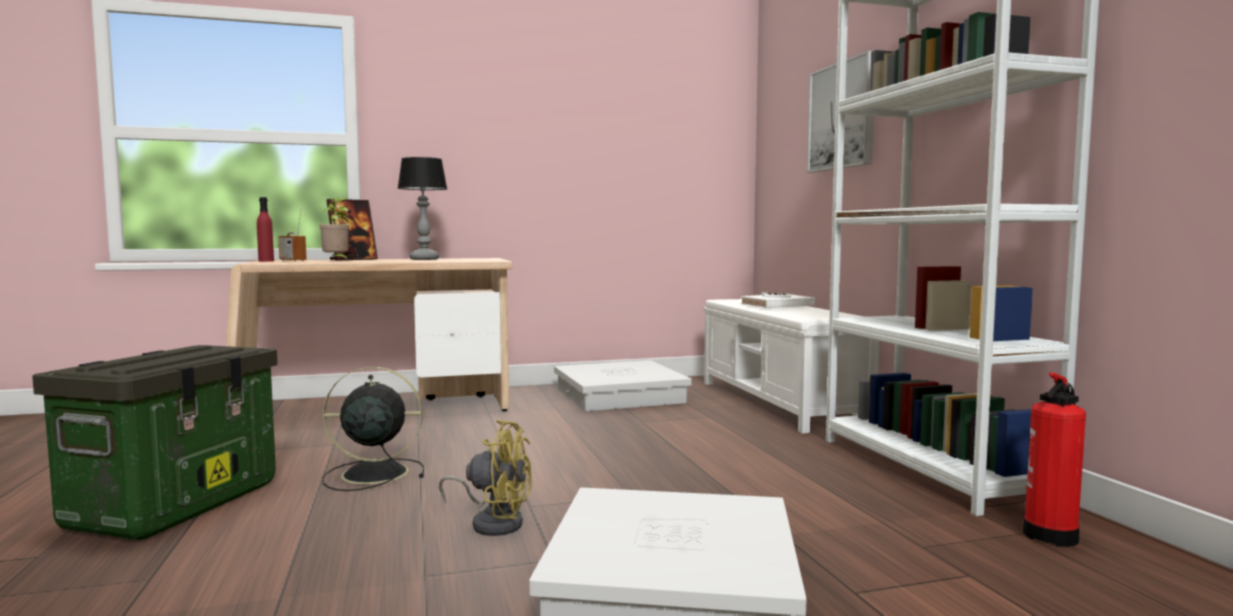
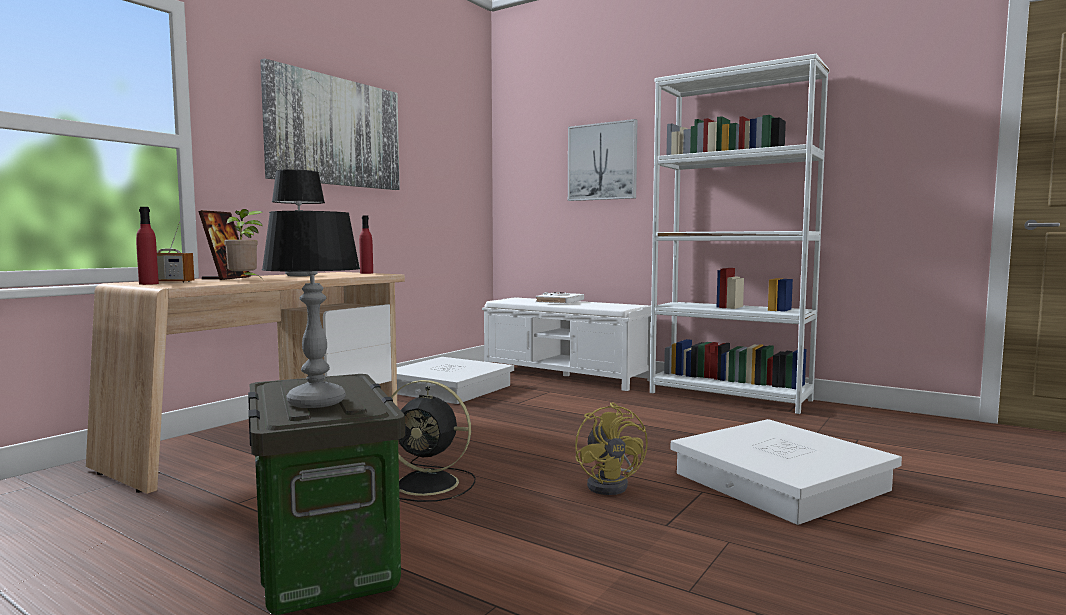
camera: 40 degrees left, 0 degrees up
black fan [322,367,424,491] -> black fan turned 120 degrees counterclockwise [391,380,475,502]
yellow fan [439,420,532,536] -> yellow fan turned 105 degrees clockwise [575,403,648,495]
fire extinguisher [1023,372,1086,547] -> none
none -> picture [260,59,400,190]
none -> table lamp [262,211,360,408]
none -> red bottle [359,215,373,274]

